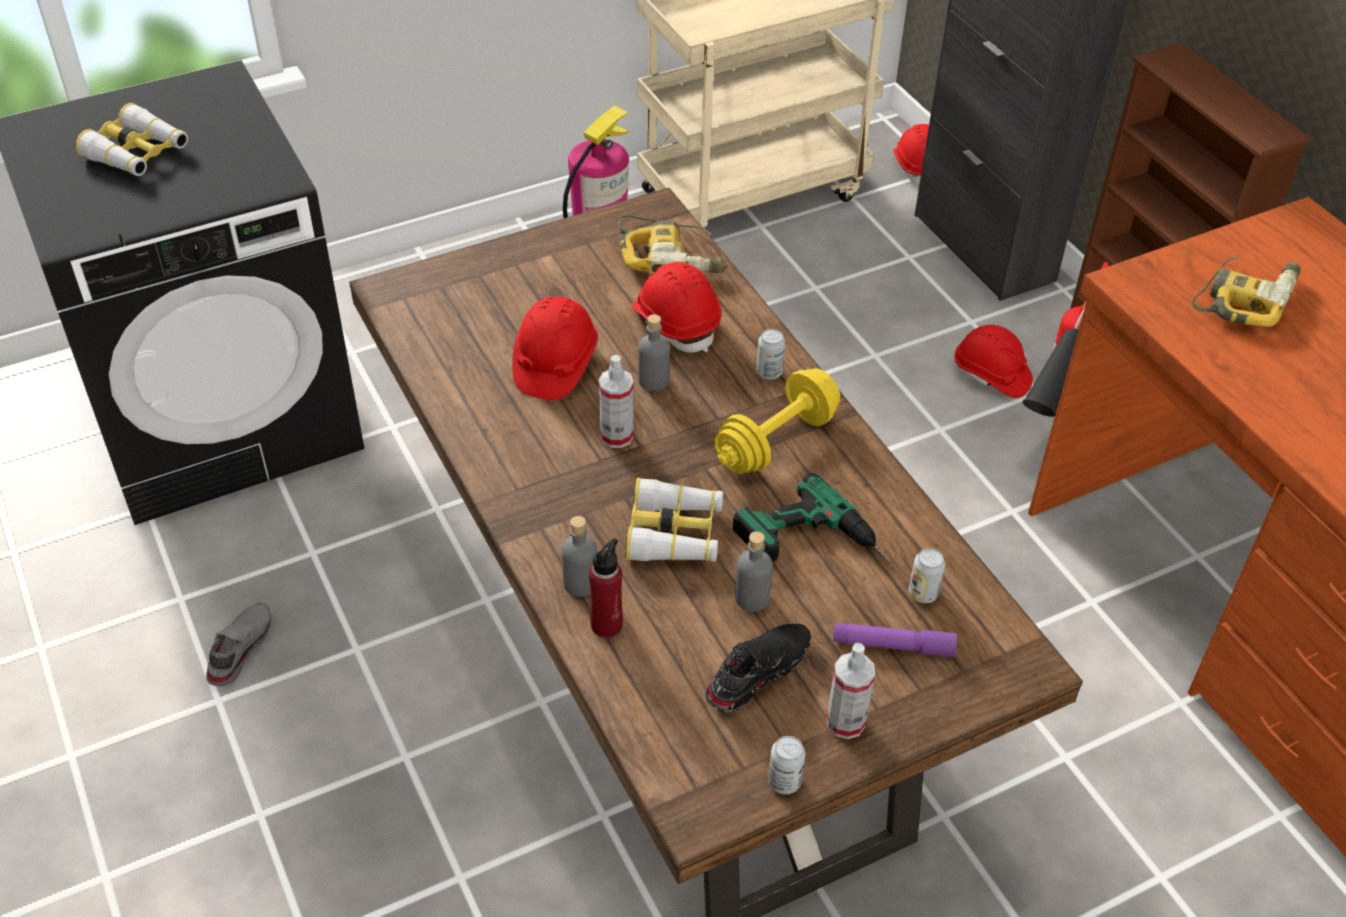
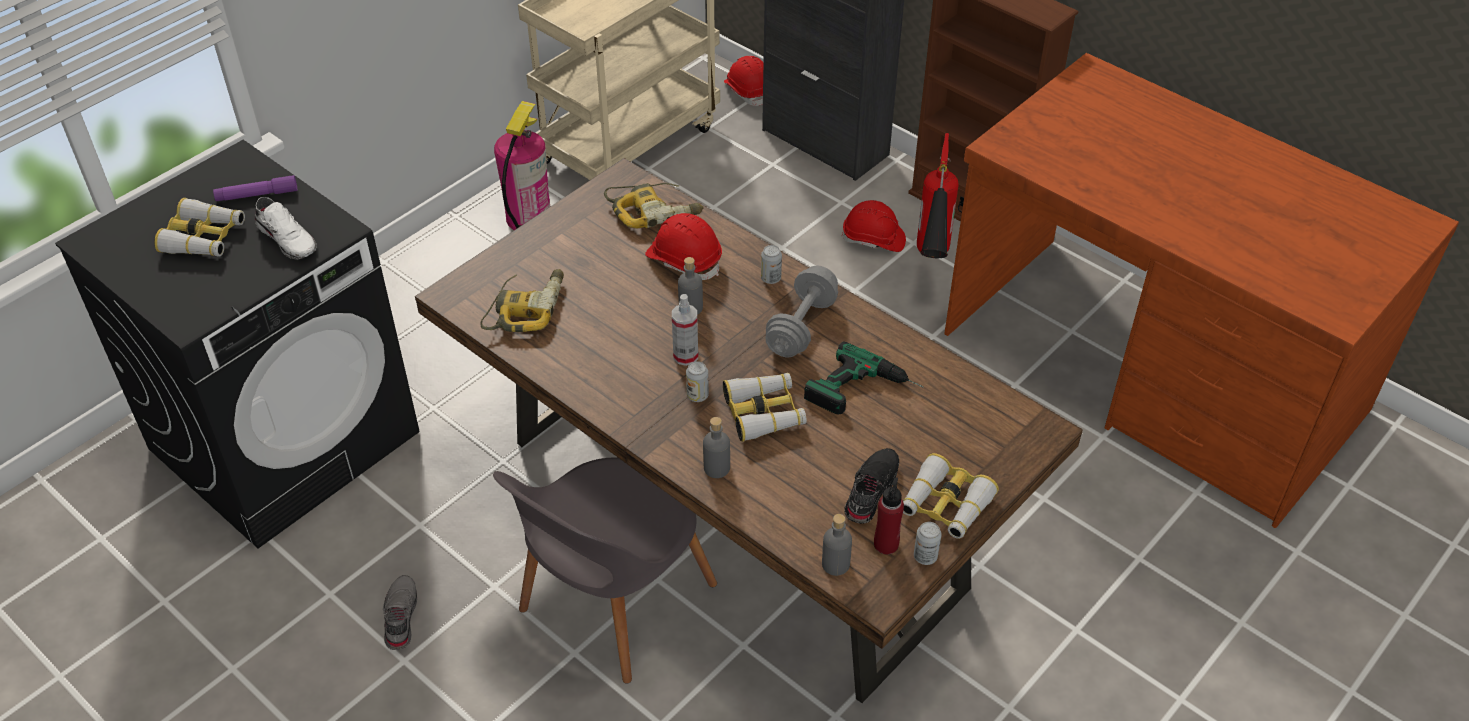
camera: 20 degrees left, 0 degrees up
red hard hat [512,296,598,400] -> none
red bottle [589,538,623,638] -> red bottle moved to [874,477,904,554]
yellow dumbbell [715,368,840,474] -> grey dumbbell [765,265,838,357]
grey bottle [735,531,773,612] -> grey bottle moved to [822,514,852,576]
spray bottle [827,643,875,739] -> binoculars [903,453,999,539]
purple flashlight [833,623,957,657] -> purple flashlight moved to [213,175,297,201]
can [909,548,945,603] -> can moved to [686,361,709,402]
power drill [1192,256,1301,327] -> power drill moved to [480,269,564,332]
none -> white shoe [255,197,317,259]
none -> grey chair [493,458,717,684]

